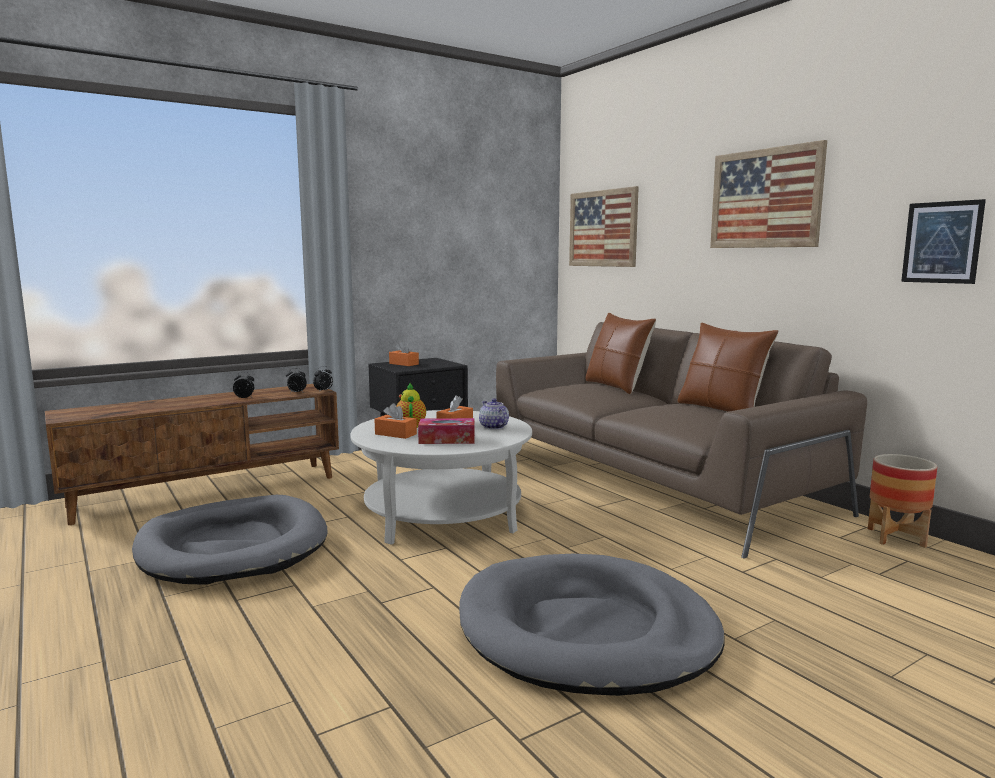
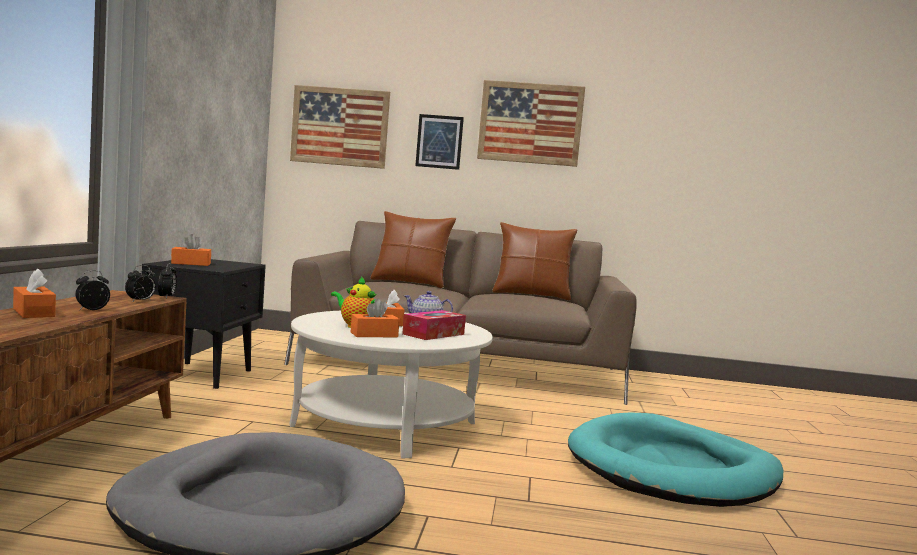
camera: 50 degrees left, 5 degrees down
grey dog bed [459,554,725,696] -> turquoise dog bed [568,412,783,507]
planter [868,454,937,548] -> none
picture [901,199,986,284] -> picture moved to [415,114,464,170]
none -> orange tissue box [13,268,56,318]

